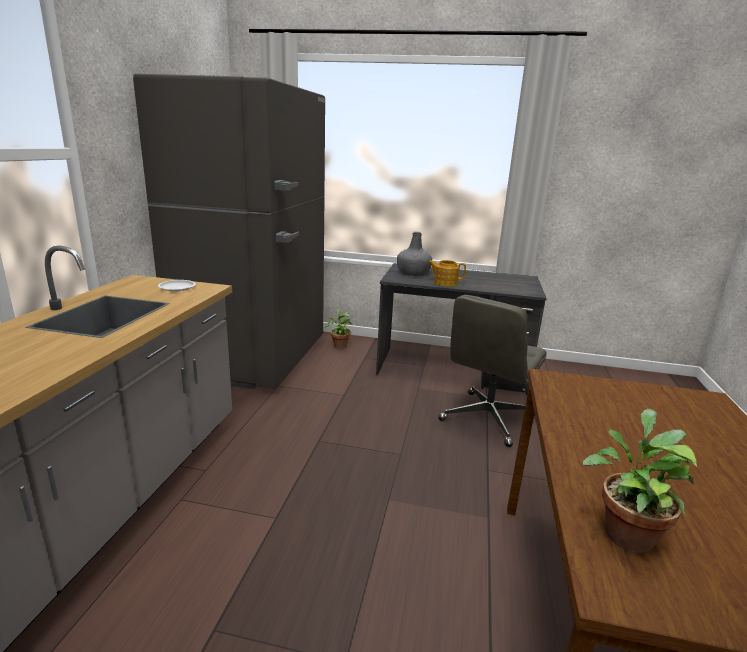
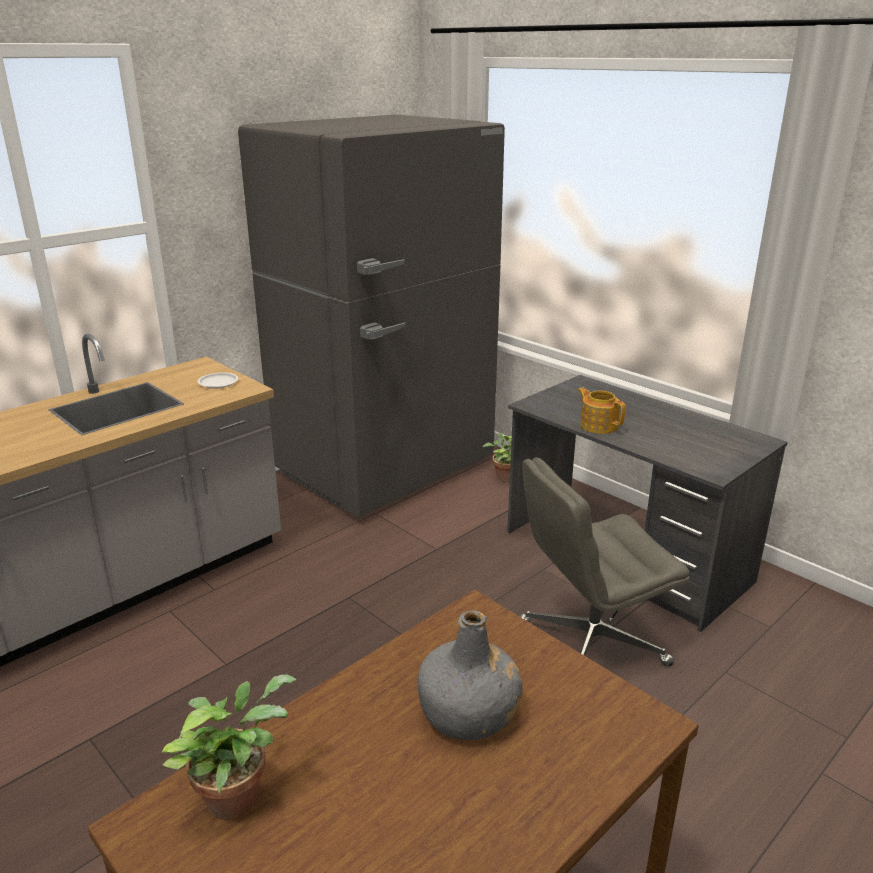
camera: 35 degrees right, 5 degrees up
grey bottle [397,232,432,276] -> grey bottle moved to [417,610,523,740]

